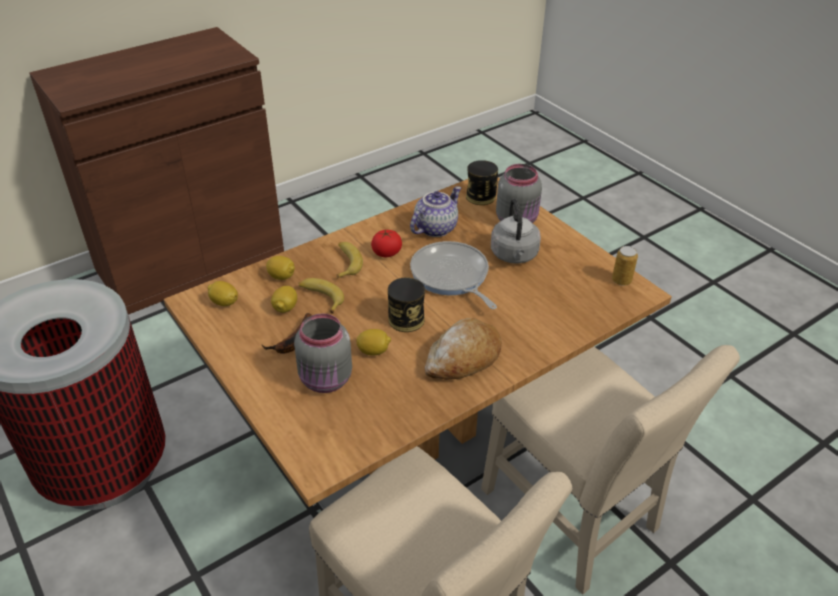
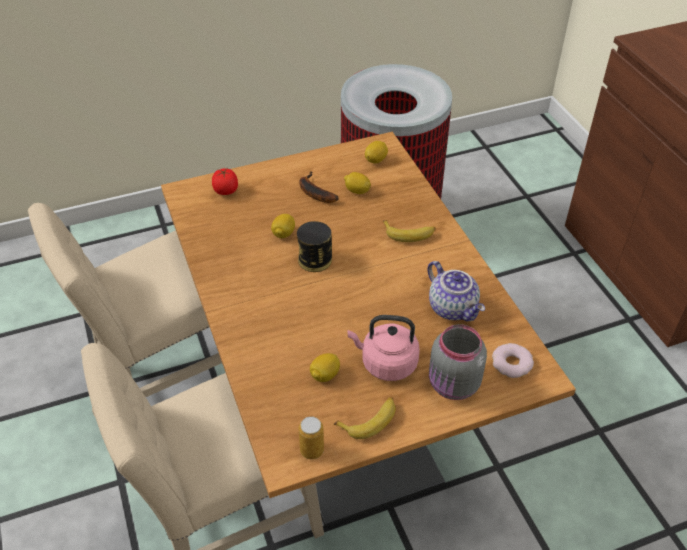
camera: 105 degrees right, 5 degrees up
lemon [266,256,295,280] -> lemon moved to [310,353,340,382]
grey jar [294,313,352,393] -> none
banana [299,278,344,314] -> banana moved to [334,397,396,439]
tomato [371,230,402,257] -> tomato moved to [212,168,238,195]
frying pan [410,241,497,309] -> none
bread [425,318,502,380] -> none
can [466,160,498,205] -> donut [492,343,534,378]
grey kettle [491,198,541,264] -> pink kettle [348,315,420,381]

